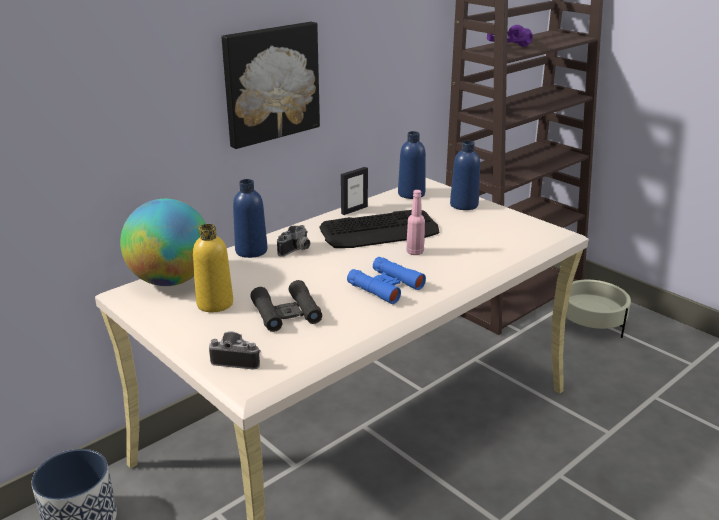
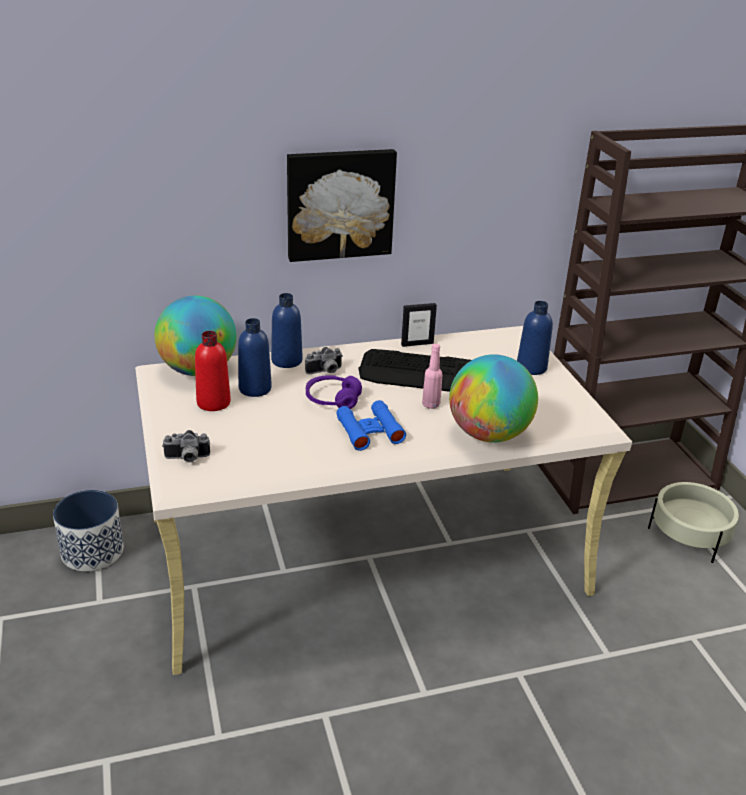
camera: 25 degrees right, 5 degrees up
yellow bottle [193,224,233,312] -> red bottle [195,331,231,411]
camera [209,331,261,369] -> camera turned 135 degrees clockwise [162,430,210,463]
black binoculars [250,280,322,332] -> none
blue bottle [398,131,426,199] -> blue bottle moved to [238,318,272,397]
purple headphones [487,25,533,47] -> purple headphones moved to [306,375,362,409]
none -> globe [449,354,538,443]

